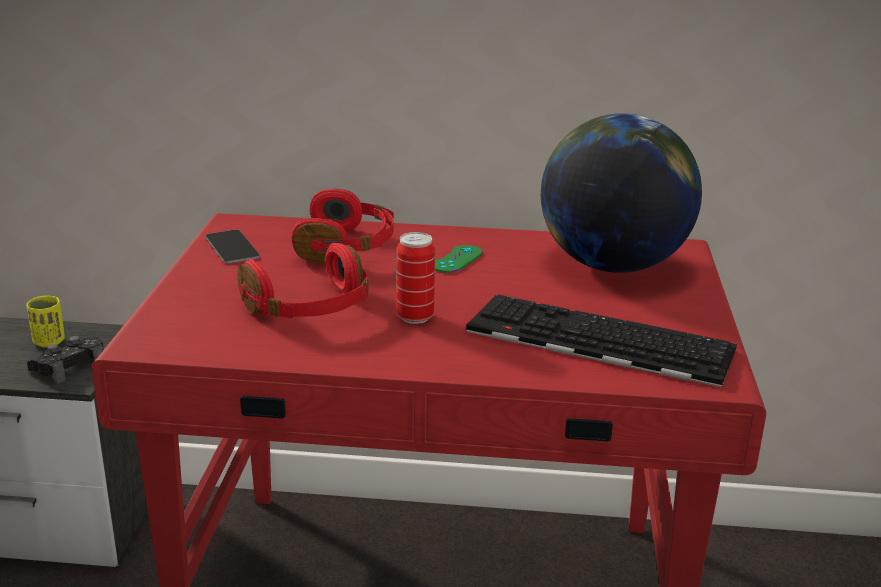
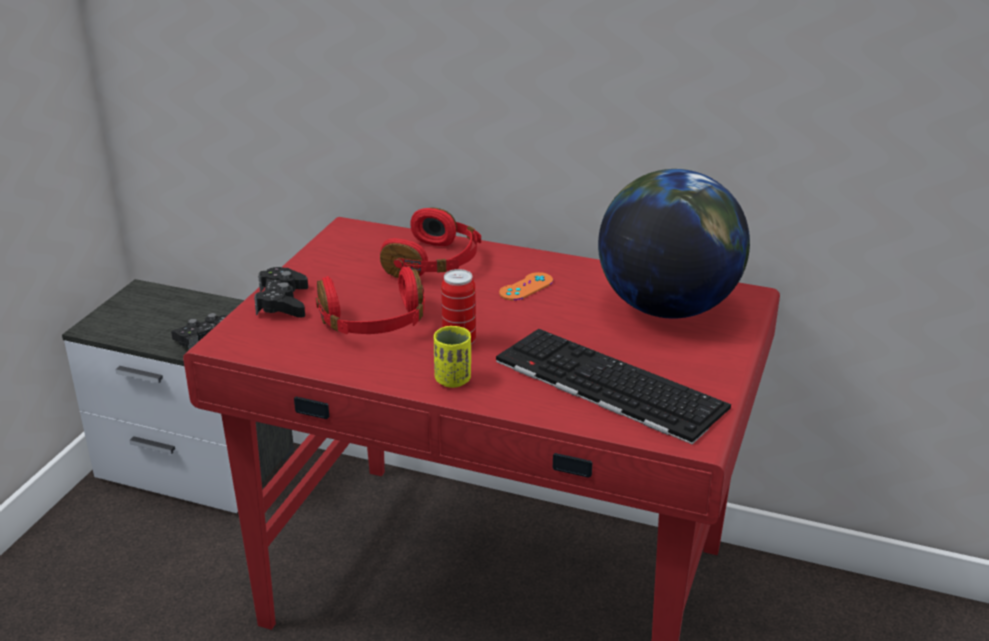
camera: 15 degrees right, 5 degrees up
yellow cup [27,296,65,347] -> yellow cup moved to [434,326,471,388]
phone [206,230,260,263] -> none
green game controller [435,245,483,273] -> orange game controller [499,272,553,301]
none -> black game controller [254,267,308,318]

